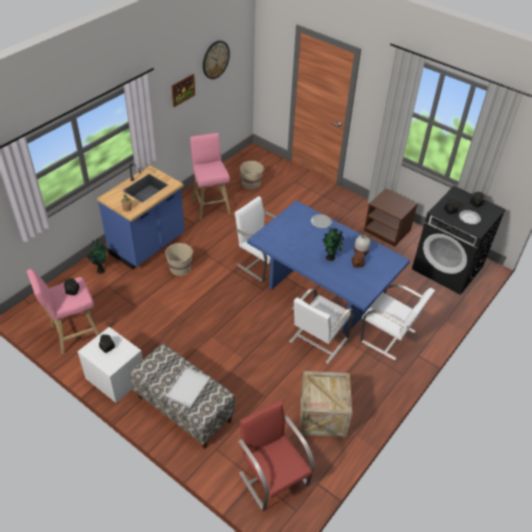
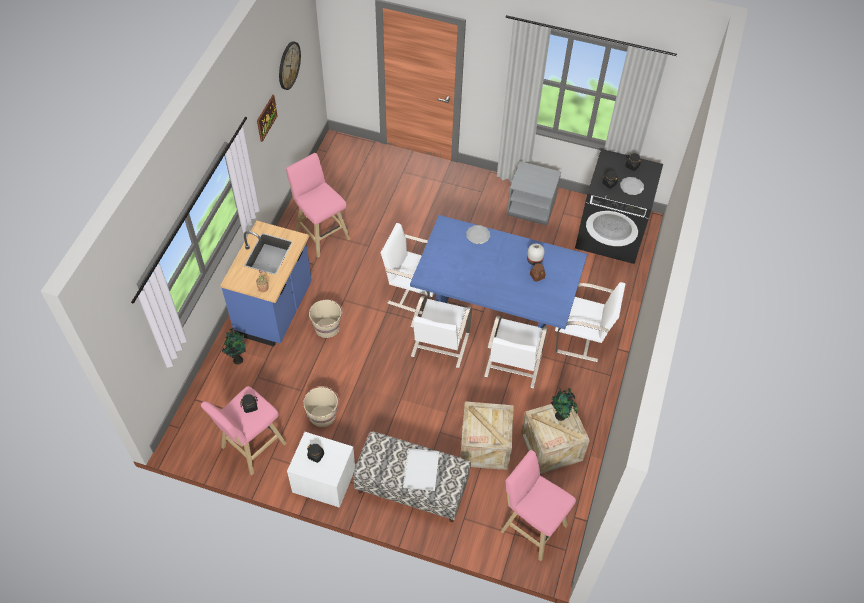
camera: 20 degrees left, 10 degrees up
red chair [238,400,315,511] -> pink stool [501,450,576,561]
beige bucket [240,160,265,189] -> beige bucket moved to [303,386,339,427]
potted plant [323,227,344,261] -> potted plant moved to [551,387,578,421]
brown nightstand [364,188,418,247] -> grey nightstand [507,161,561,226]
none -> white chair [410,296,472,368]
none -> crate [460,401,514,470]

